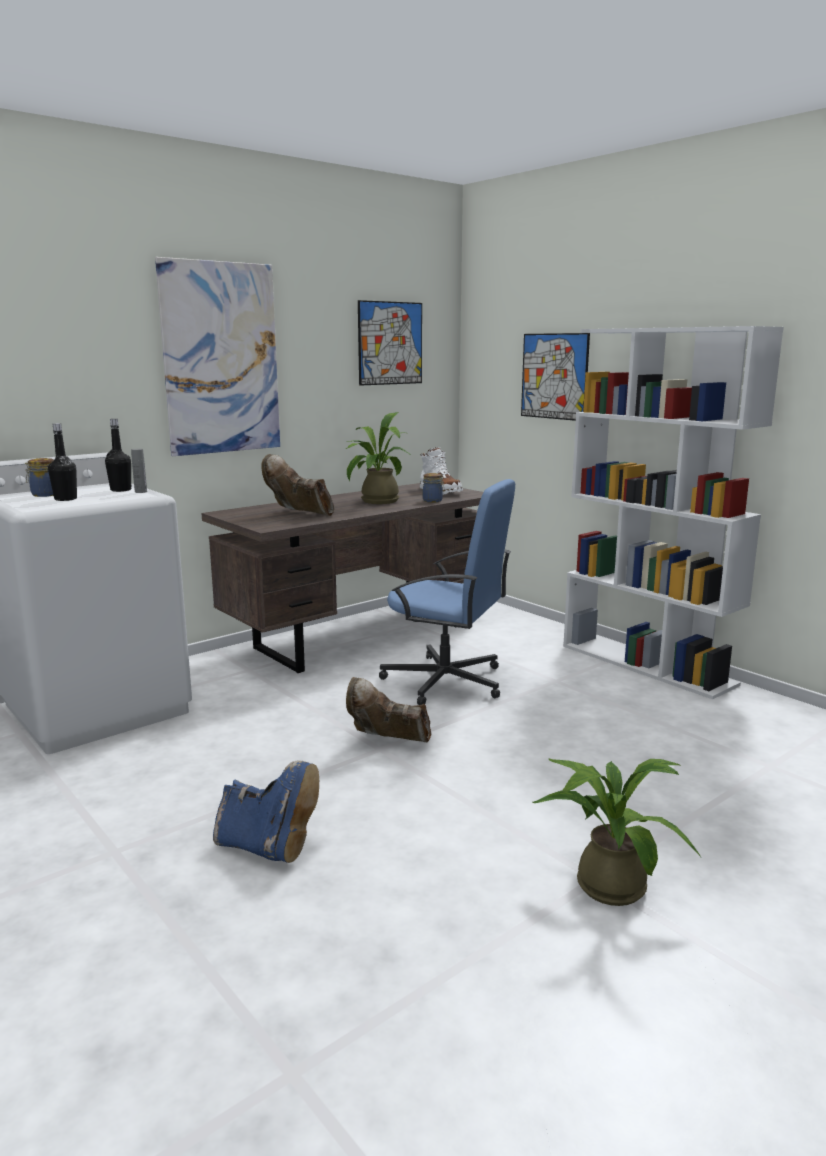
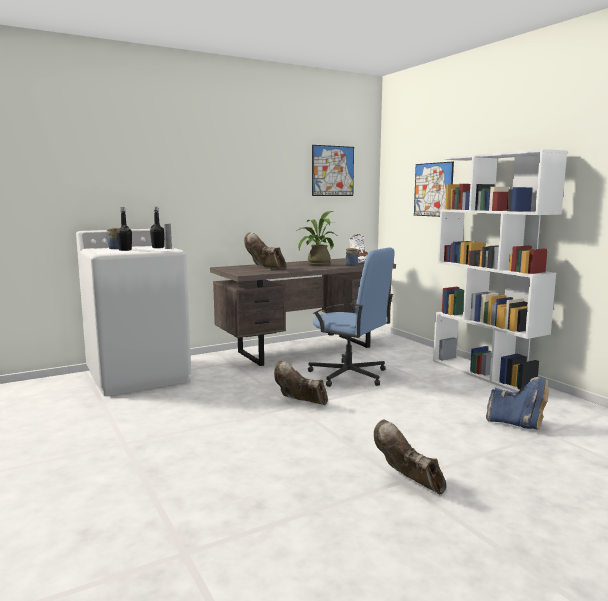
camera: 10 degrees right, 5 degrees down
picture [155,257,280,456] -> none
blue boot [213,760,319,863] -> blue boot moved to [486,377,548,430]
potted plant [532,758,701,906] -> brown boot [374,419,446,494]

